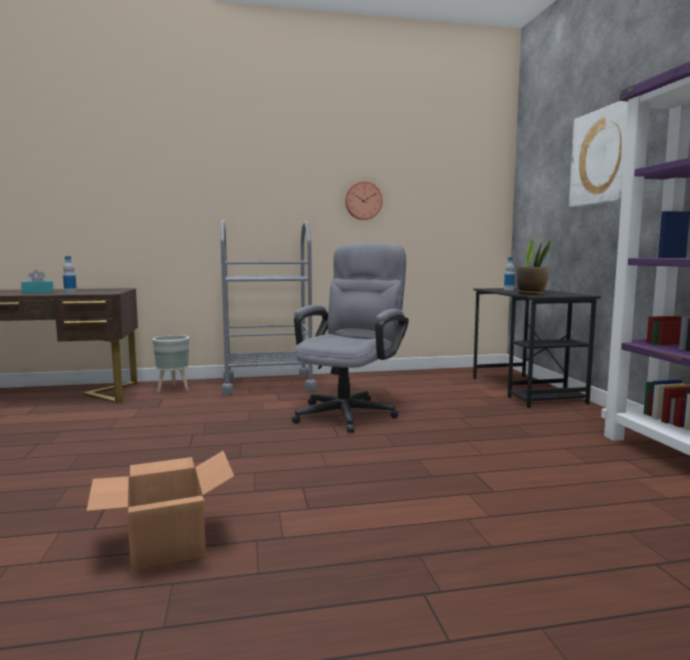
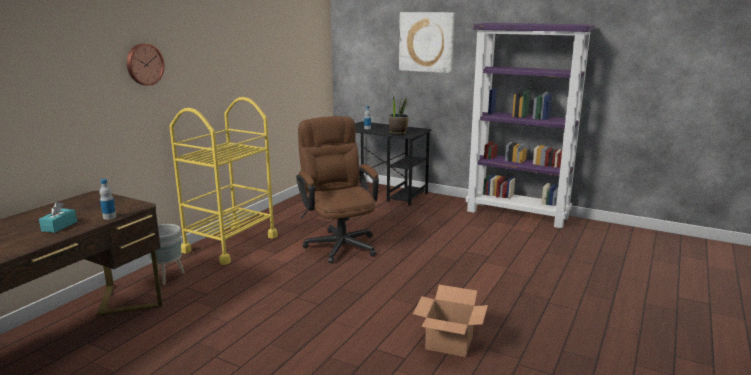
camera: 50 degrees left, 10 degrees up
grey cart [220,220,316,395] -> yellow cart [169,97,278,265]
grey office chair [291,243,409,433] -> brown office chair [296,116,379,263]
wall clock [345,181,383,220] -> wall clock moved to [127,44,165,86]

